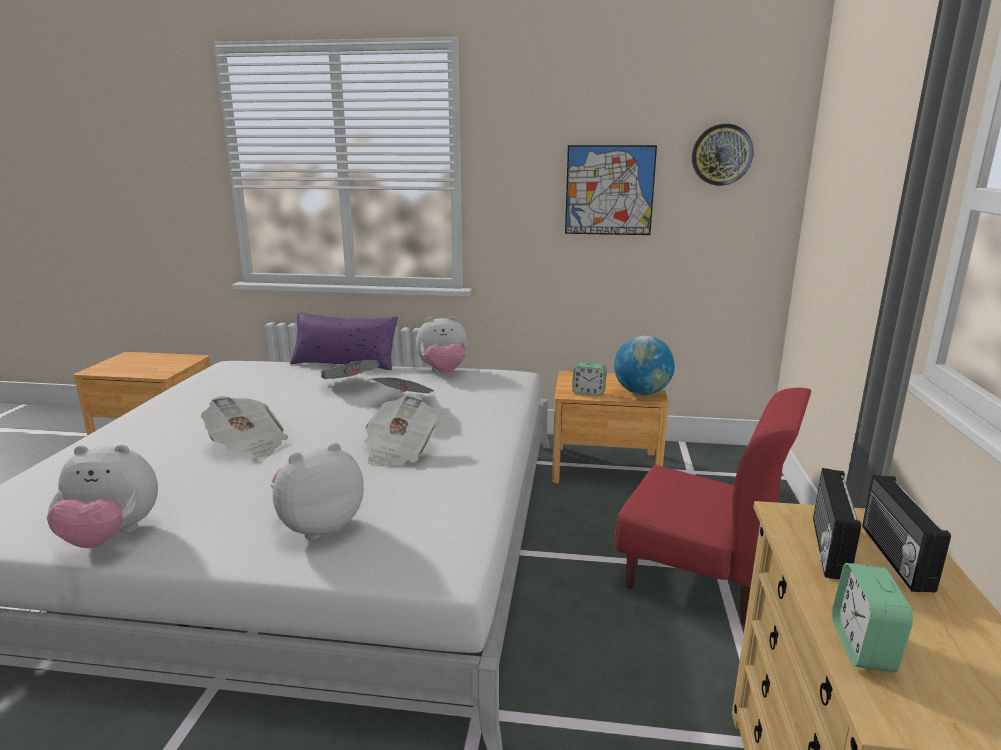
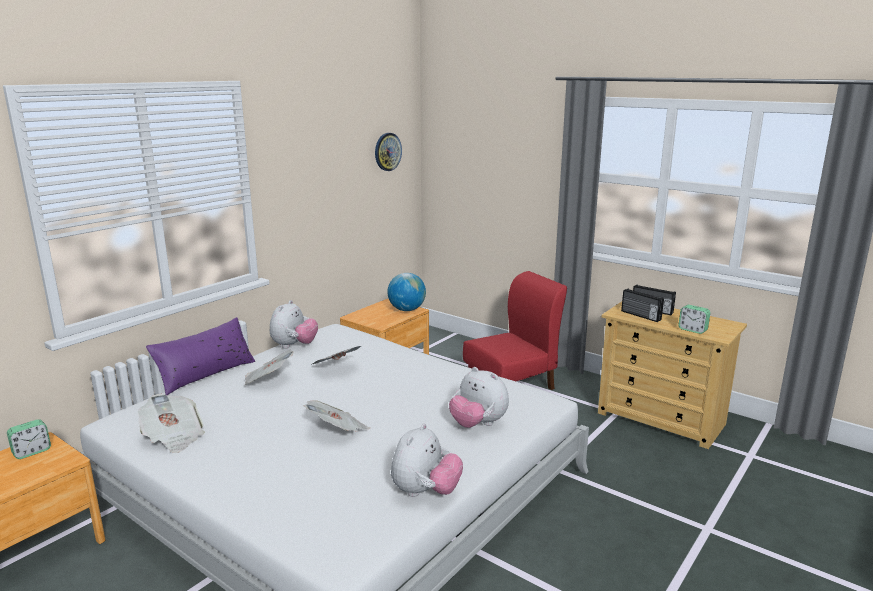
camera: 60 degrees left, 0 degrees up
plush toy [271,443,364,540] -> plush toy turned 45 degrees counterclockwise [449,367,509,428]
newspaper [364,395,440,467] -> newspaper moved to [138,394,205,453]
picture [565,145,657,235] -> none
alarm clock [572,363,607,396] -> alarm clock moved to [7,419,51,459]

